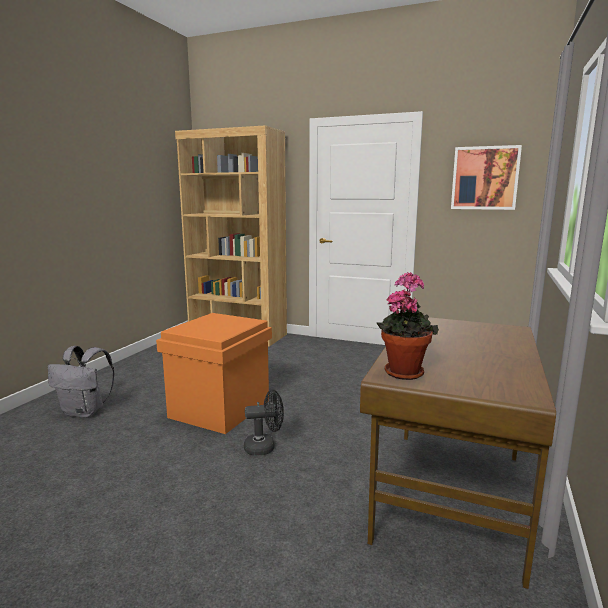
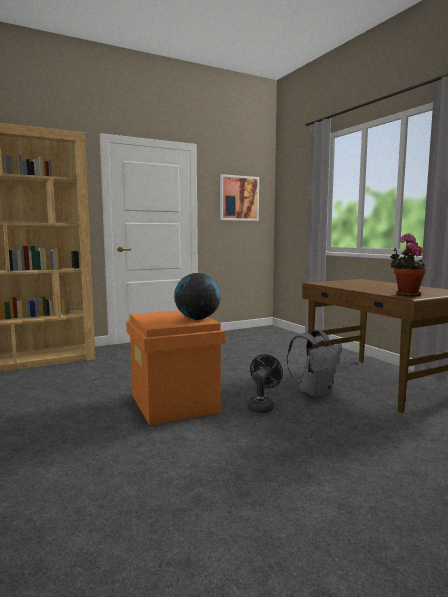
camera: 50 degrees left, 5 degrees down
grey backpack [48,346,114,418] -> grey backpack moved to [287,330,342,398]
none -> globe [174,273,221,320]

